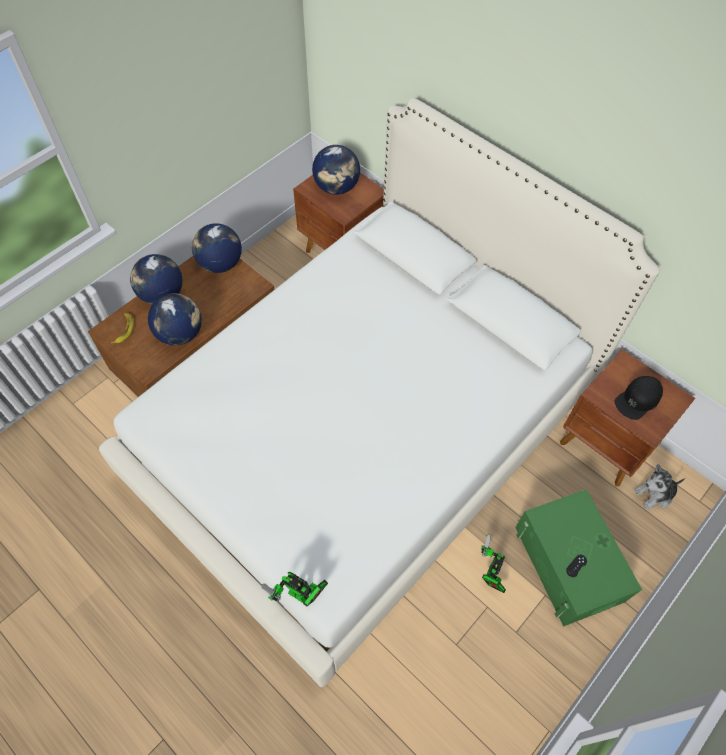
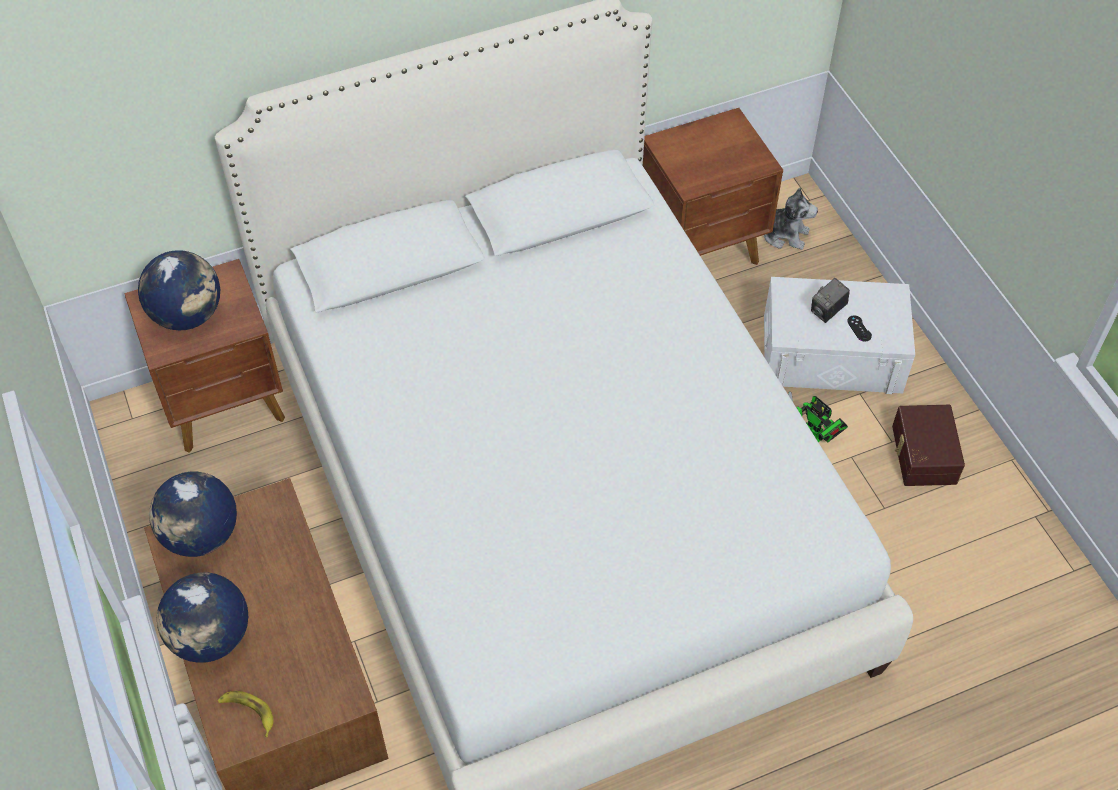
camera: 65 degrees left, 5 degrees down
globe [148,293,202,346] -> none
toy robot [262,572,328,607] -> none
green storage box [515,489,642,627] -> white storage box [764,277,915,394]
black cap [615,376,663,420] -> none
plush toy [634,464,686,510] -> plush toy turned 75 degrees counterclockwise [764,188,818,250]
none -> camera [811,278,850,323]
none -> brown storage box [892,405,965,486]

